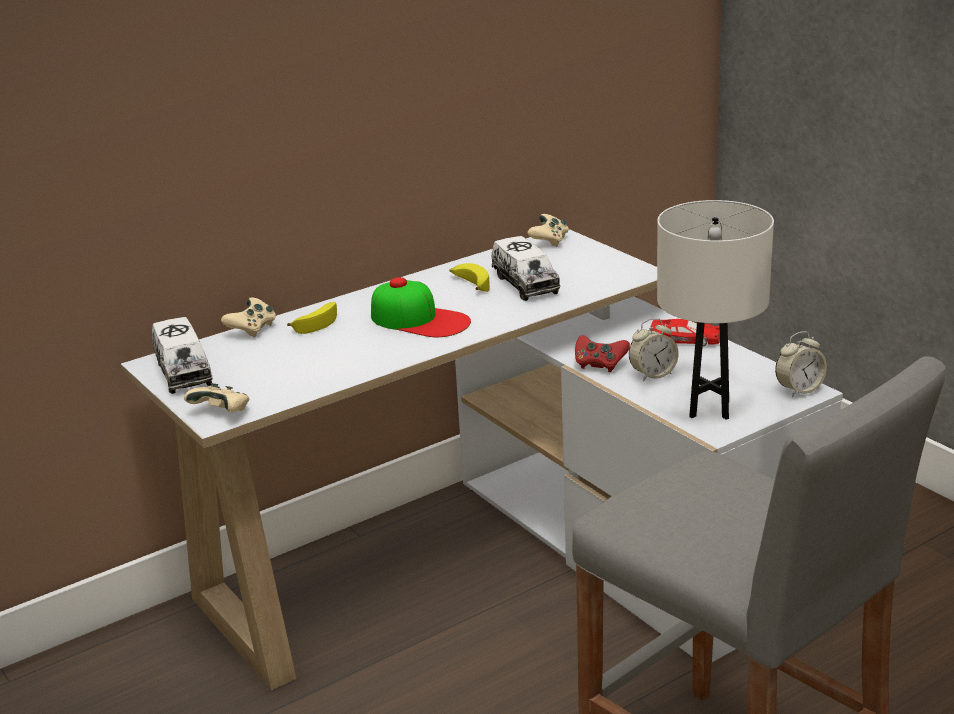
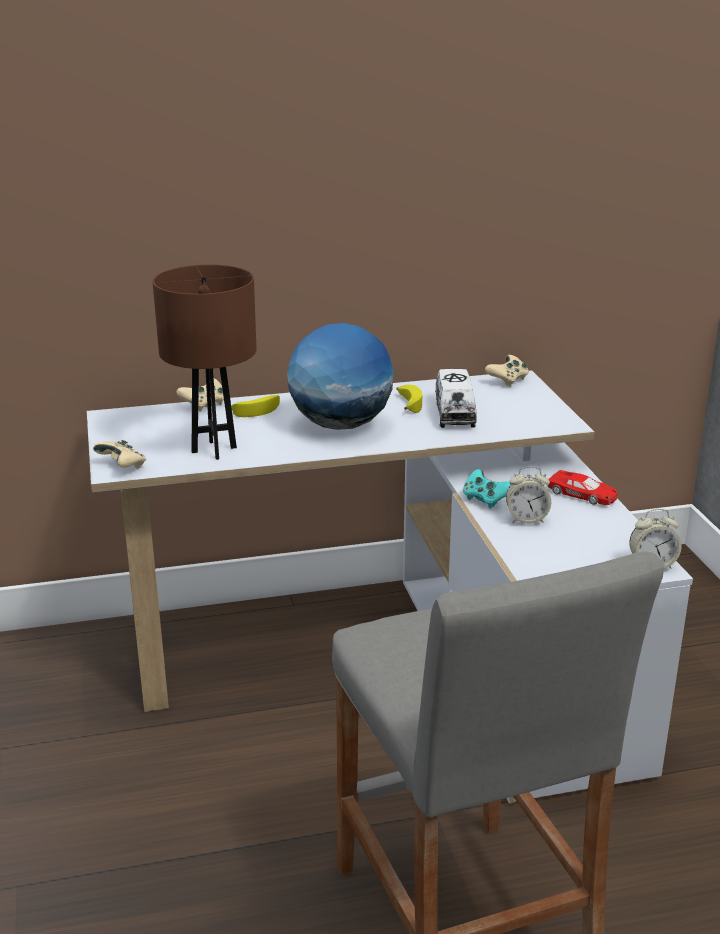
camera: 20 degrees right, 0 degrees up
toy truck [152,317,213,394] -> none
cap [371,277,471,337] -> globe [287,323,393,430]
red game controller [575,335,630,372] -> turquoise game controller [463,469,510,509]
white table lamp [657,200,774,420] -> none
none -> brown table lamp [153,264,256,460]

